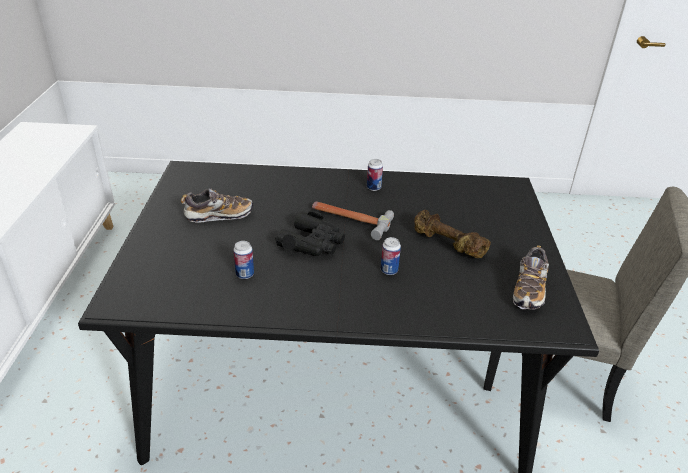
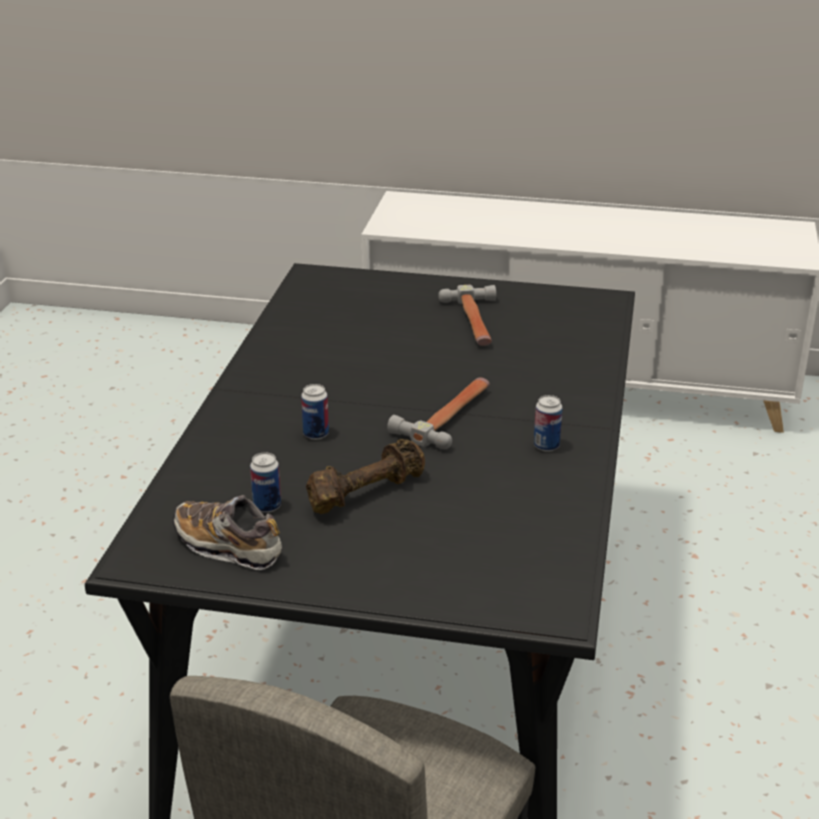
camera: 100 degrees right, 5 degrees down
shoe [181,188,253,222] -> hammer [438,285,496,346]
can [233,241,254,279] -> can moved to [250,452,281,513]
black binoculars [275,211,345,256] -> none

